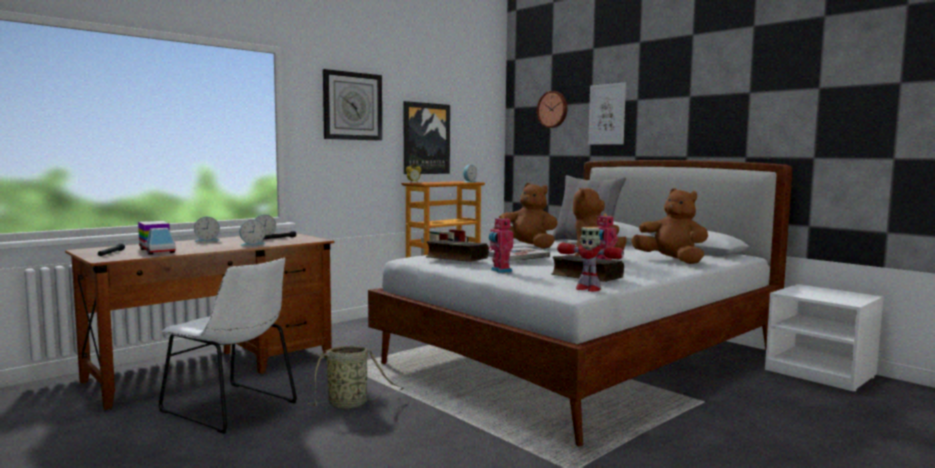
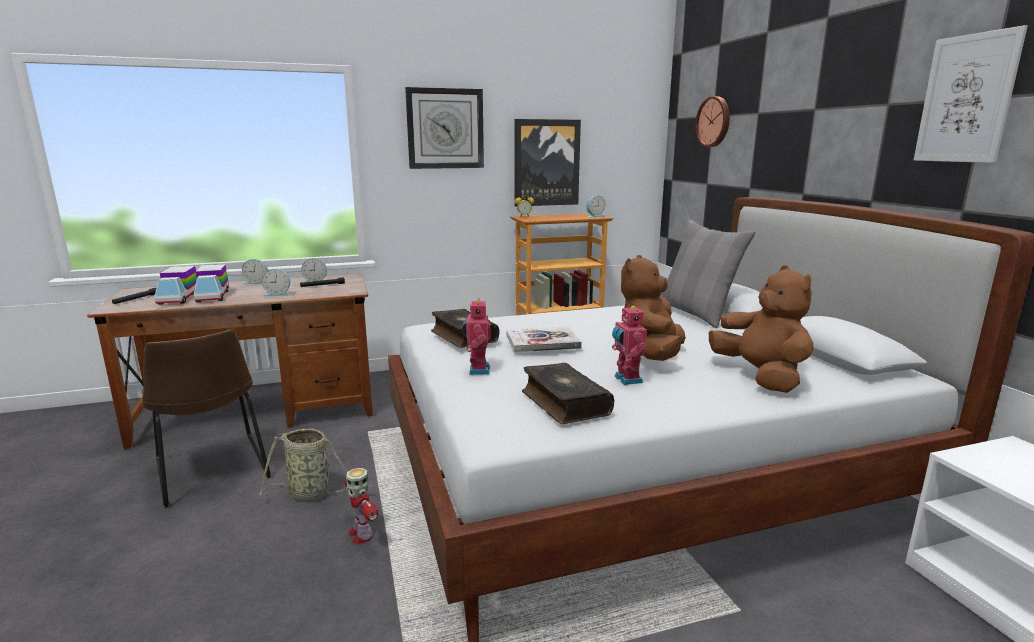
camera: 25 degrees right, 10 degrees up
white chair [158,258,297,434] -> brown chair [142,330,271,508]
brown plush toy [493,183,558,249] -> none
toy robot [557,227,624,292] -> toy robot moved to [344,468,379,544]
picture [588,83,626,145] -> picture moved to [914,25,1028,163]
none -> toy truck [194,264,229,302]

